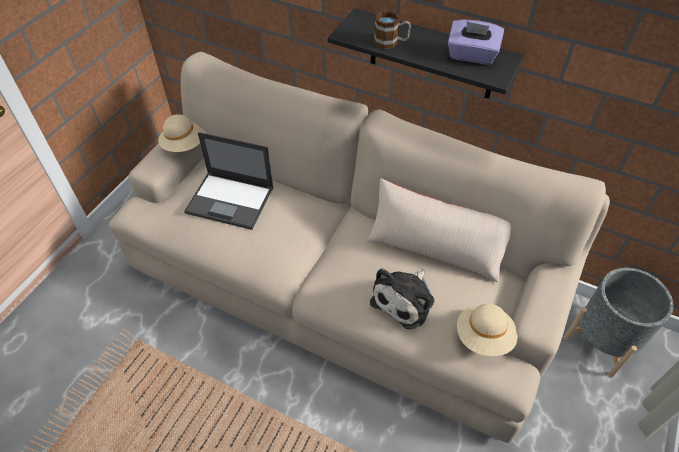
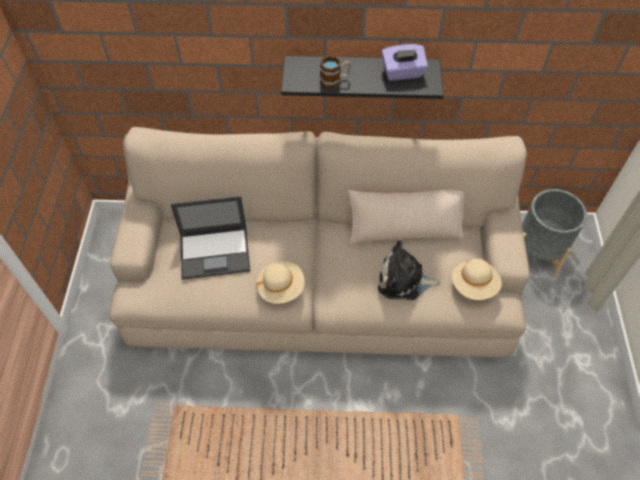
camera: 25 degrees left, 5 degrees up
beige hat [158,114,206,152] -> beige hat moved to [256,261,305,304]
plush toy [370,268,435,330] -> plush toy turned 90 degrees clockwise [378,240,440,300]

